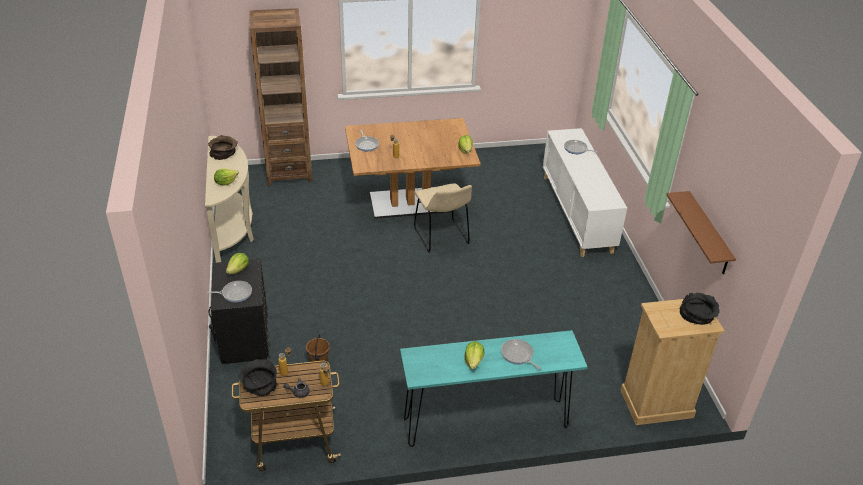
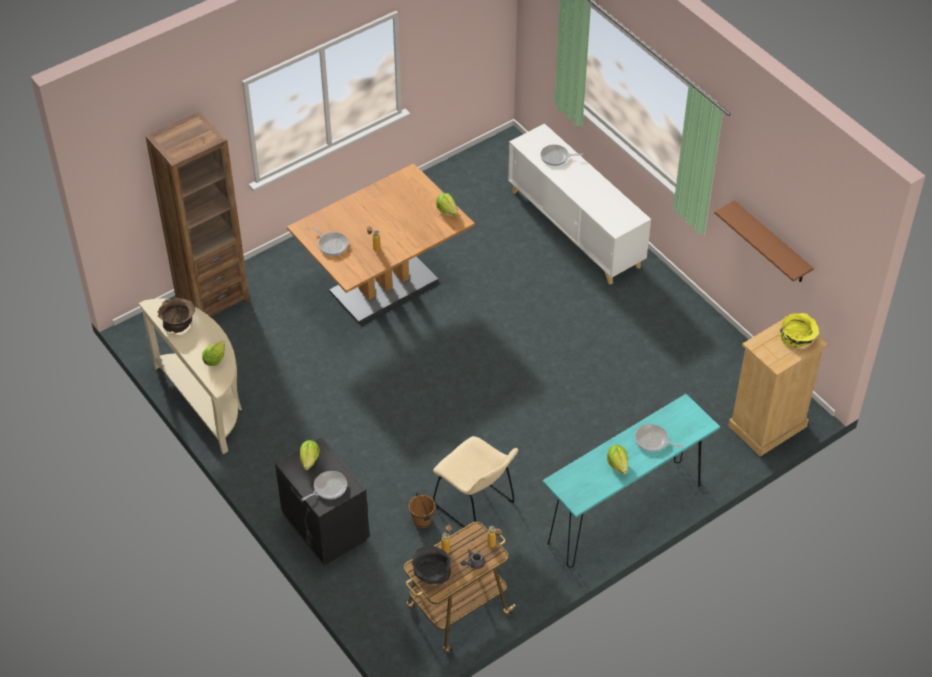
camera: 25 degrees left, 10 degrees up
beige chair [414,184,472,253] -> beige chair moved to [433,436,518,535]
black bowl [680,292,720,325] -> yellow bowl [779,313,819,347]

